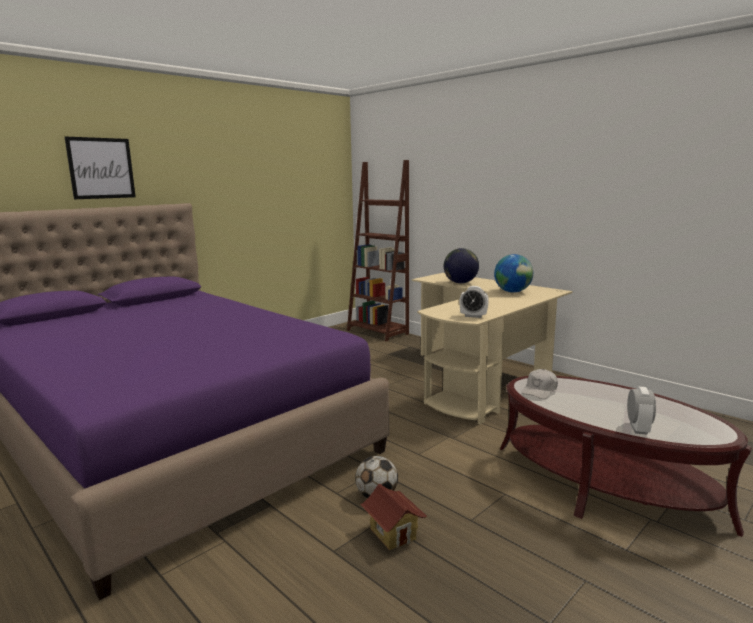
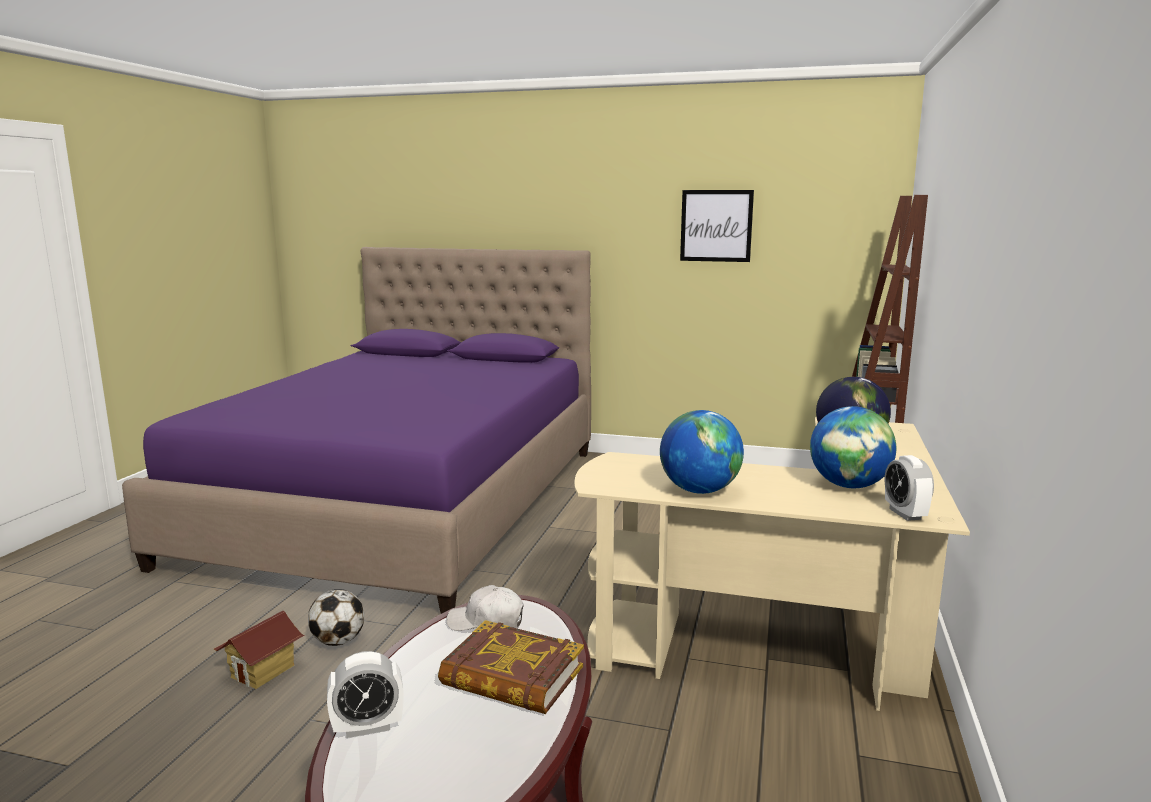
camera: 60 degrees right, 0 degrees up
picture [65,136,136,199] -> picture moved to [680,190,754,262]
alarm clock [460,286,489,318] -> alarm clock moved to [884,455,934,521]
none -> book [438,620,584,714]
none -> globe [660,410,744,494]

